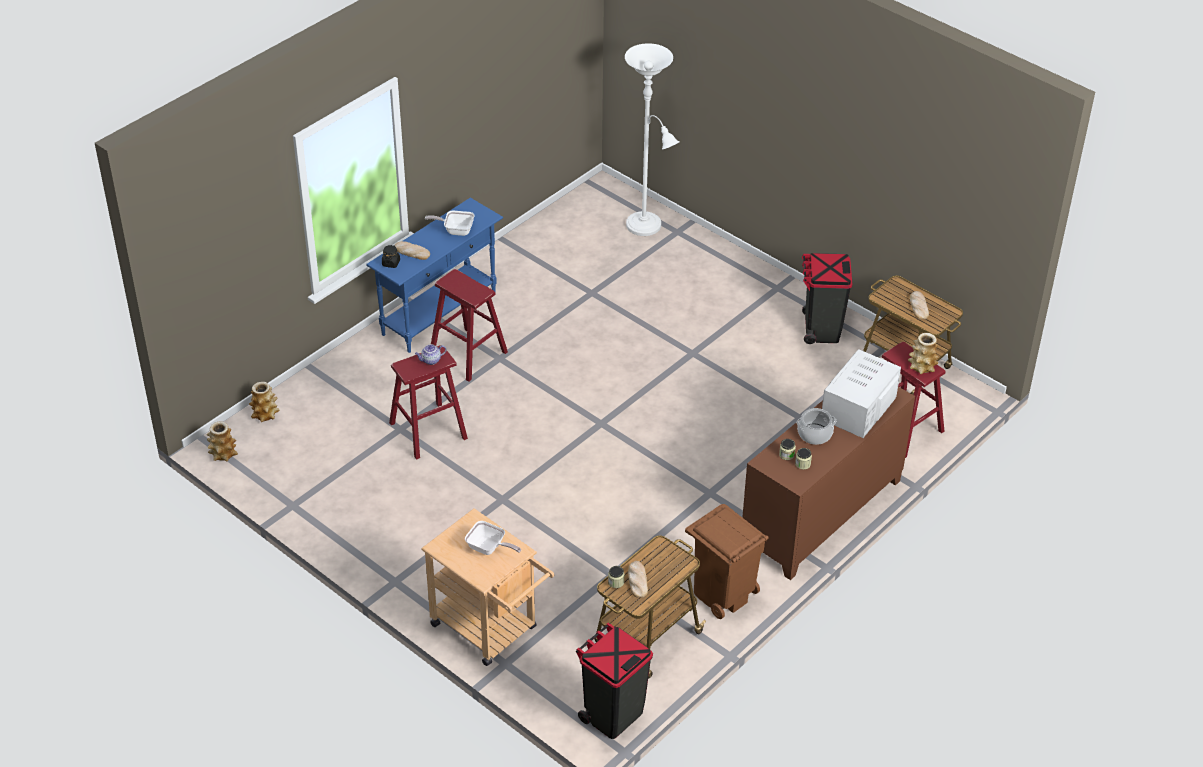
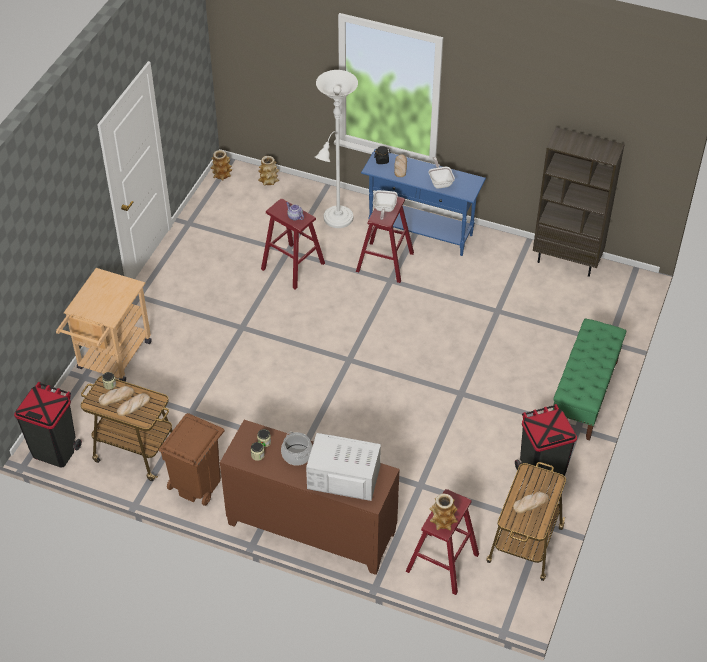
camera: 70 degrees right, 5 degrees up
frying pan [465,521,521,555] -> frying pan moved to [373,190,398,220]
white floor lamp [625,43,680,236] -> white floor lamp moved to [315,70,358,228]
none -> bread [117,393,150,416]
none -> brown bookcase [533,127,625,277]
none -> green bench [553,319,626,441]

